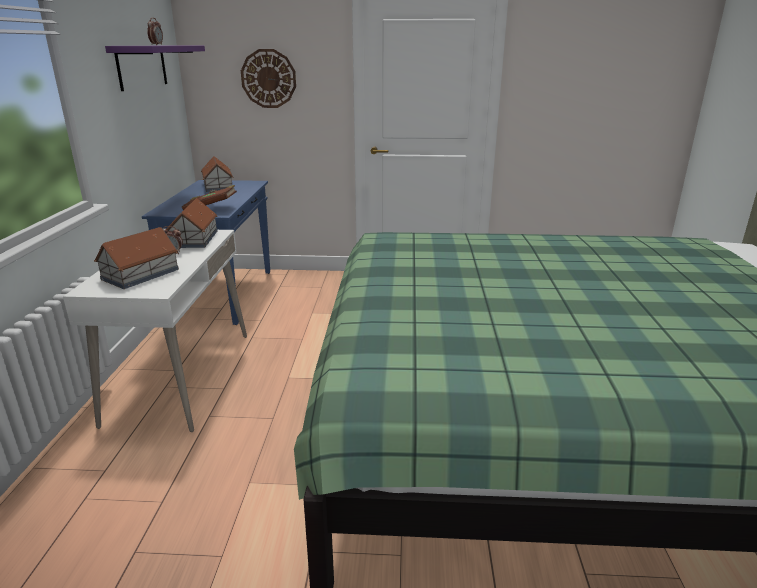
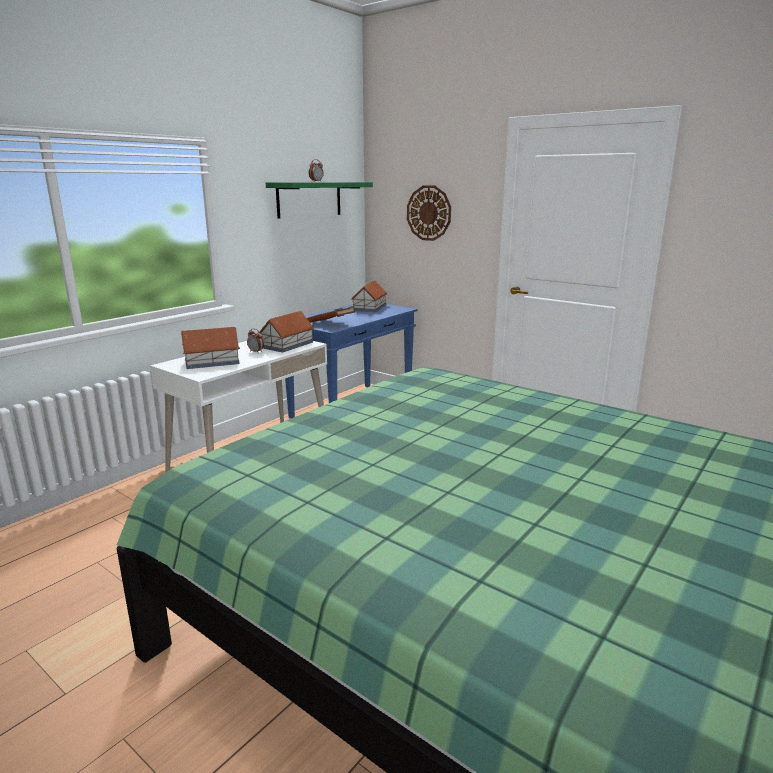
camera: 35 degrees right, 5 degrees down
purple shelf [105,46,205,91] -> green shelf [266,182,373,219]

